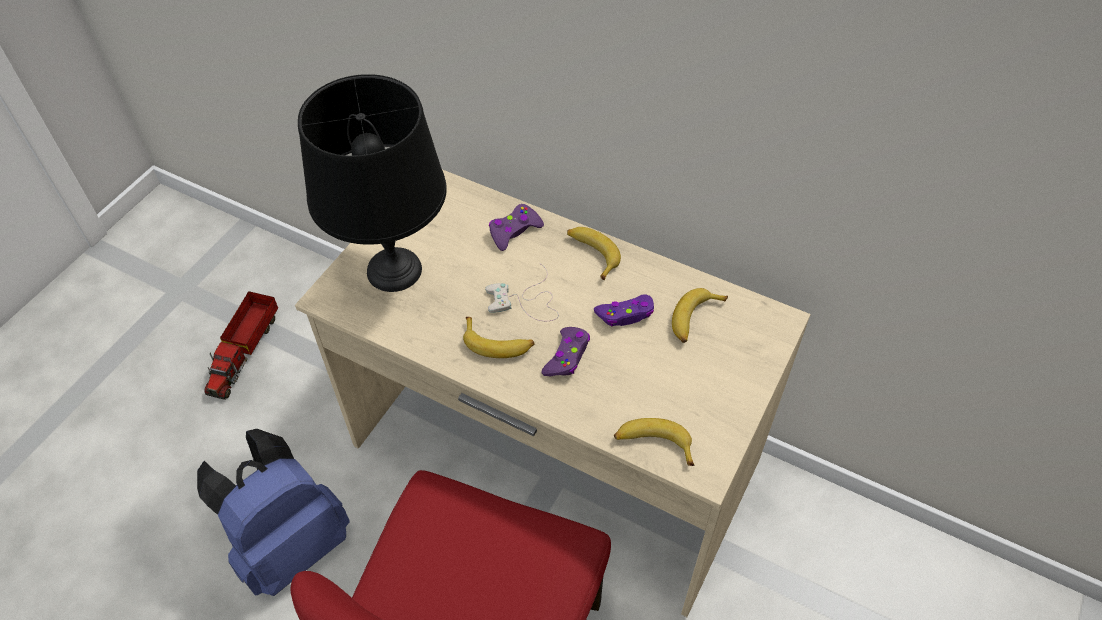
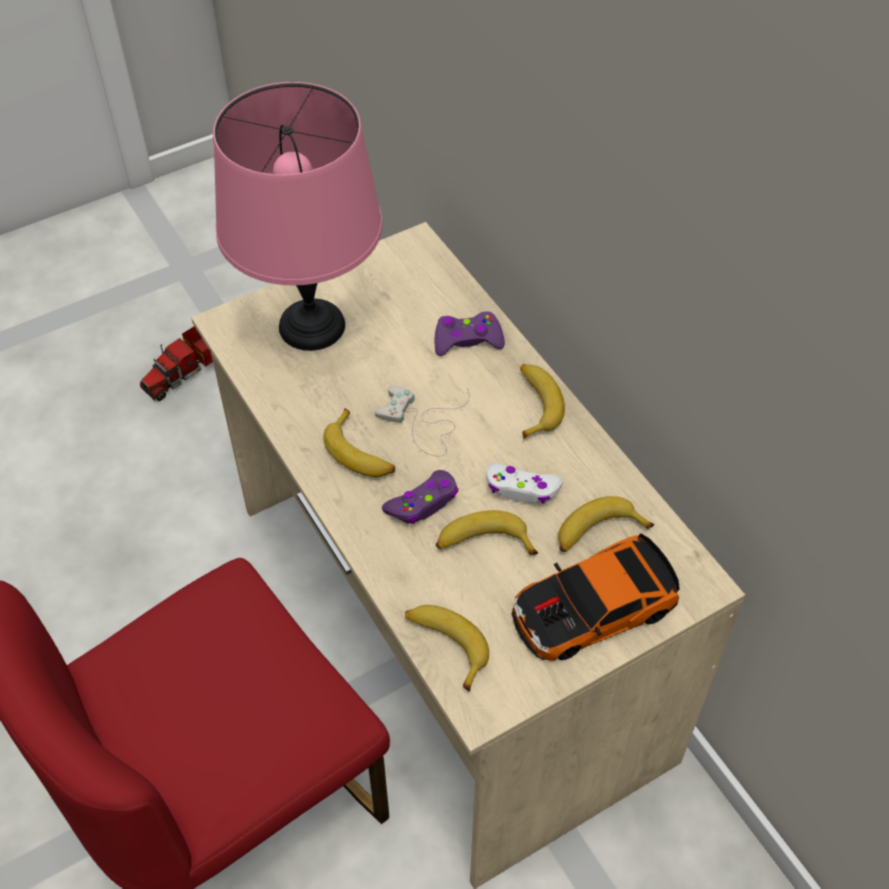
camera: 30 degrees right, 0 degrees up
blue backpack [197,429,350,596] -> none
black table lamp [298,74,447,292] -> pink table lamp [213,82,383,351]
purple game controller [594,294,654,326] -> white game controller [486,463,563,504]
none -> banana [436,510,538,555]
none -> toy car [512,533,680,661]

